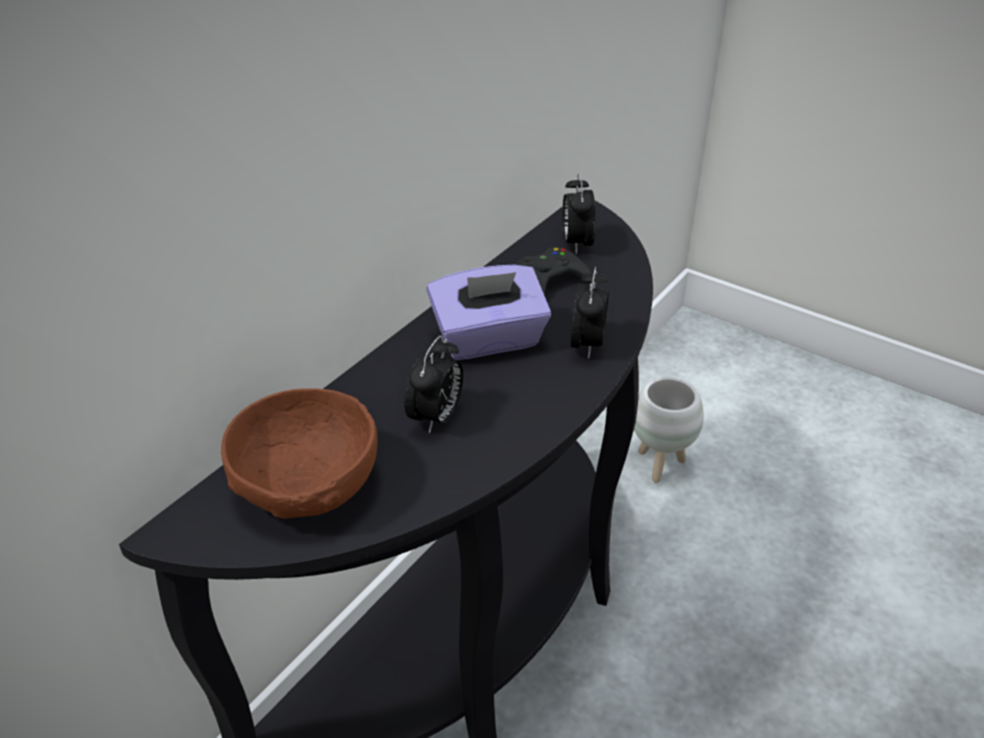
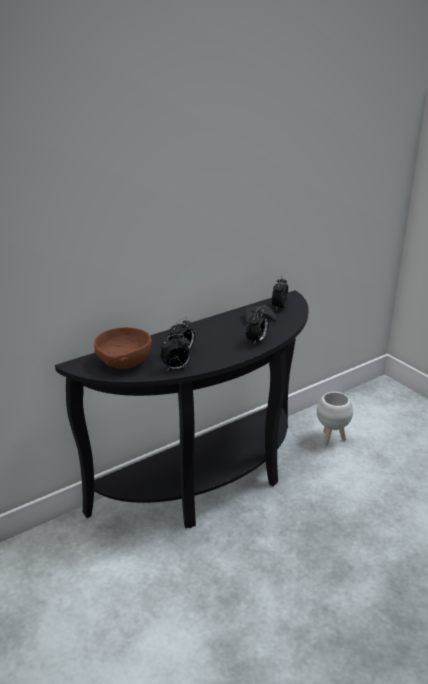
camera: 20 degrees right, 10 degrees down
purple tissue box [427,265,551,360] -> none
none -> alarm clock [160,334,190,371]

